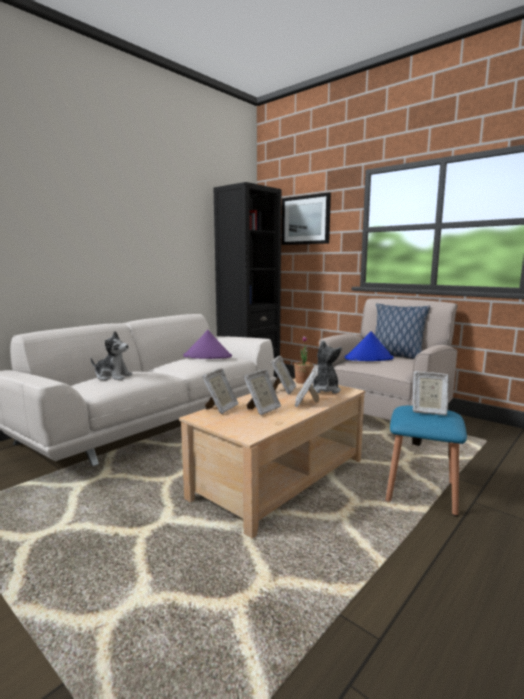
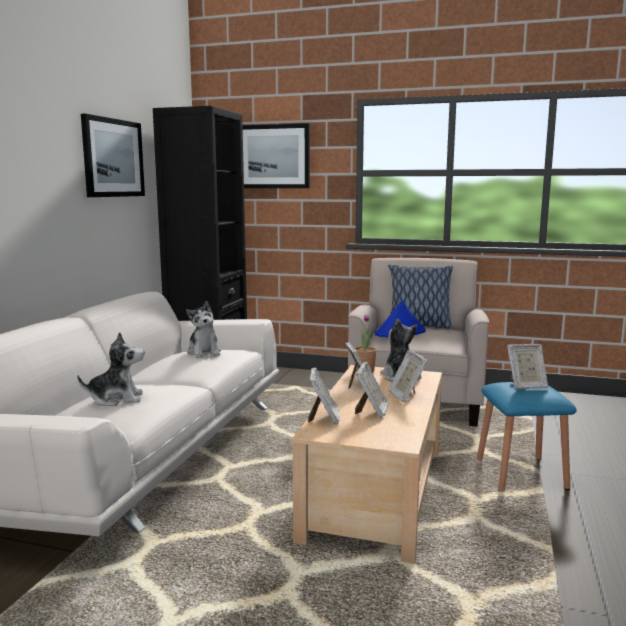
camera: 25 degrees left, 0 degrees up
purple hat [183,330,232,359] -> plush toy [186,301,221,358]
none -> picture [81,114,145,197]

